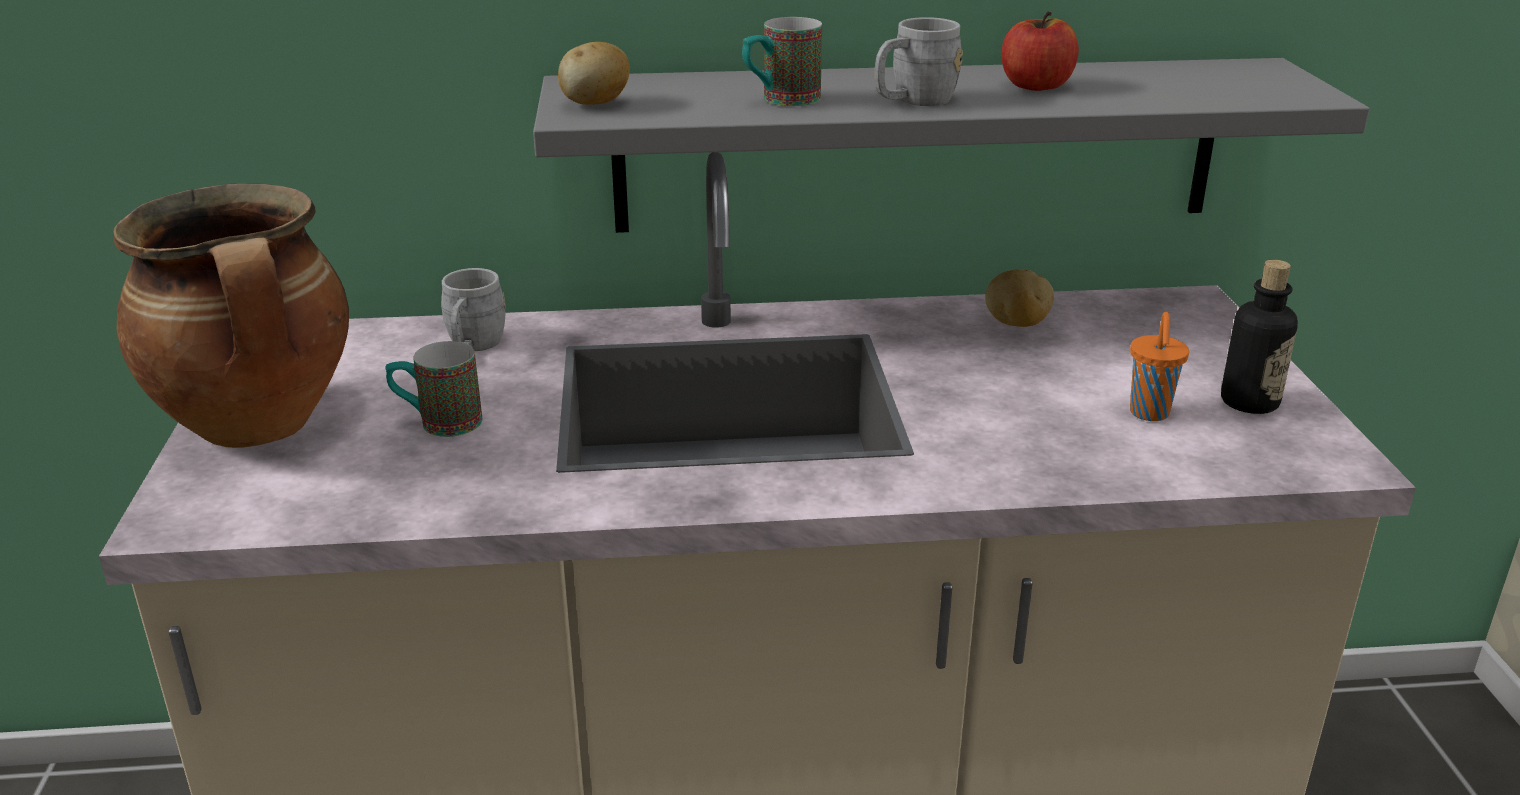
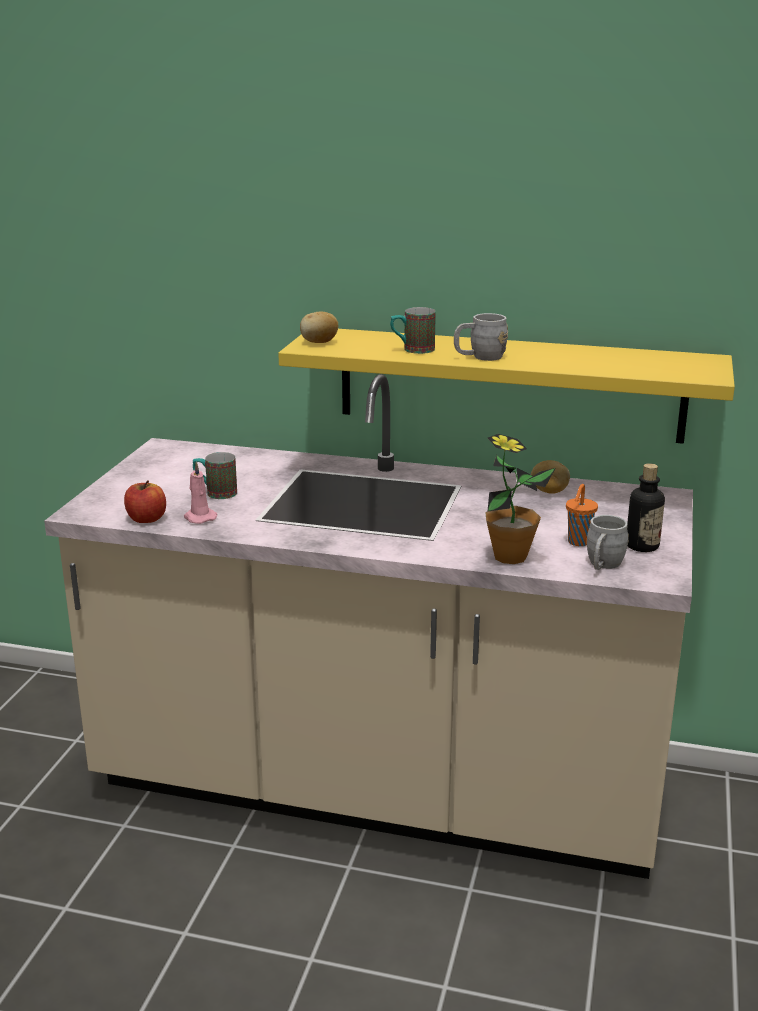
camera: 20 degrees right, 5 degrees down
cooking pot [113,184,349,448] -> none
grey mug [441,268,506,351] -> grey mug moved to [587,515,629,570]
grey shelf [533,58,1369,233] -> yellow shelf [278,329,735,444]
apple [1001,11,1079,91] -> apple moved to [124,480,166,523]
none -> pink candle [184,462,217,524]
none -> potted plant [485,434,555,564]

